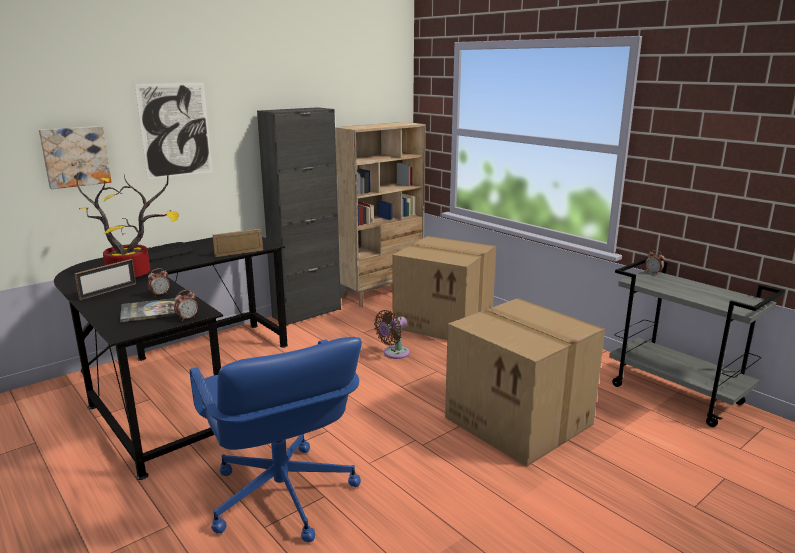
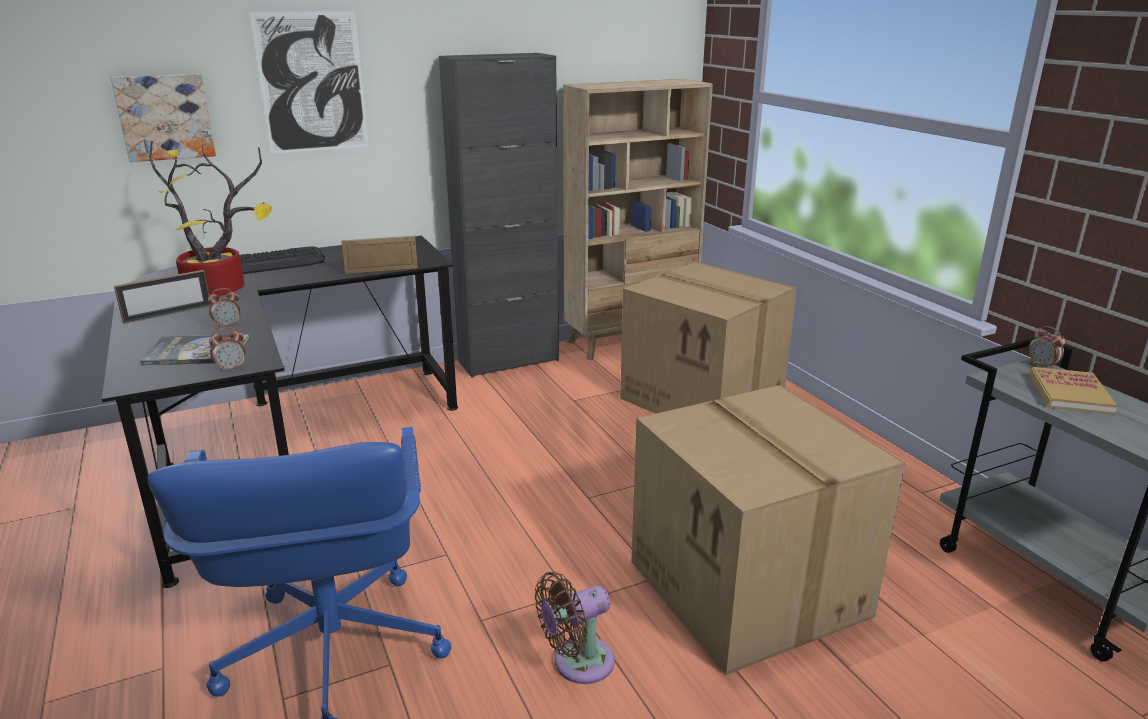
camera: 15 degrees right, 5 degrees up
brown fan [374,310,410,359] -> brown fan moved to [535,572,615,684]
none -> book [1029,367,1118,415]

